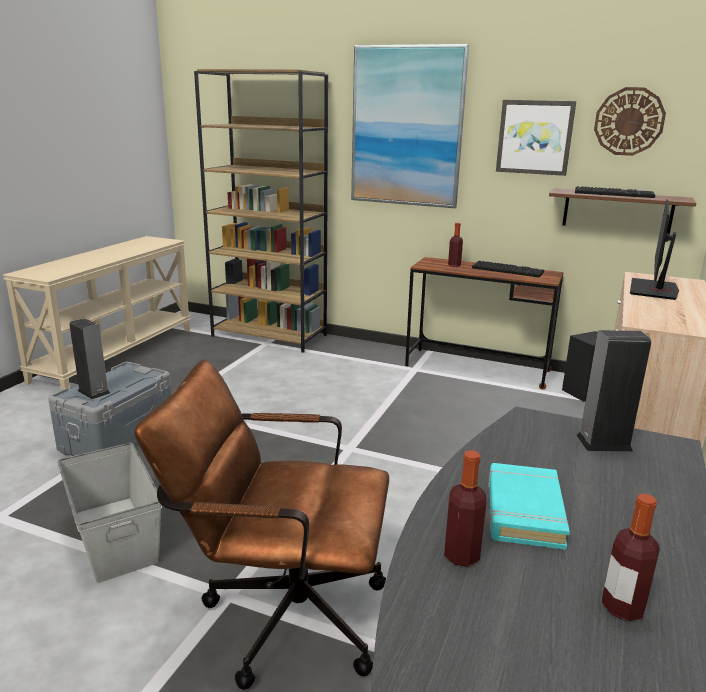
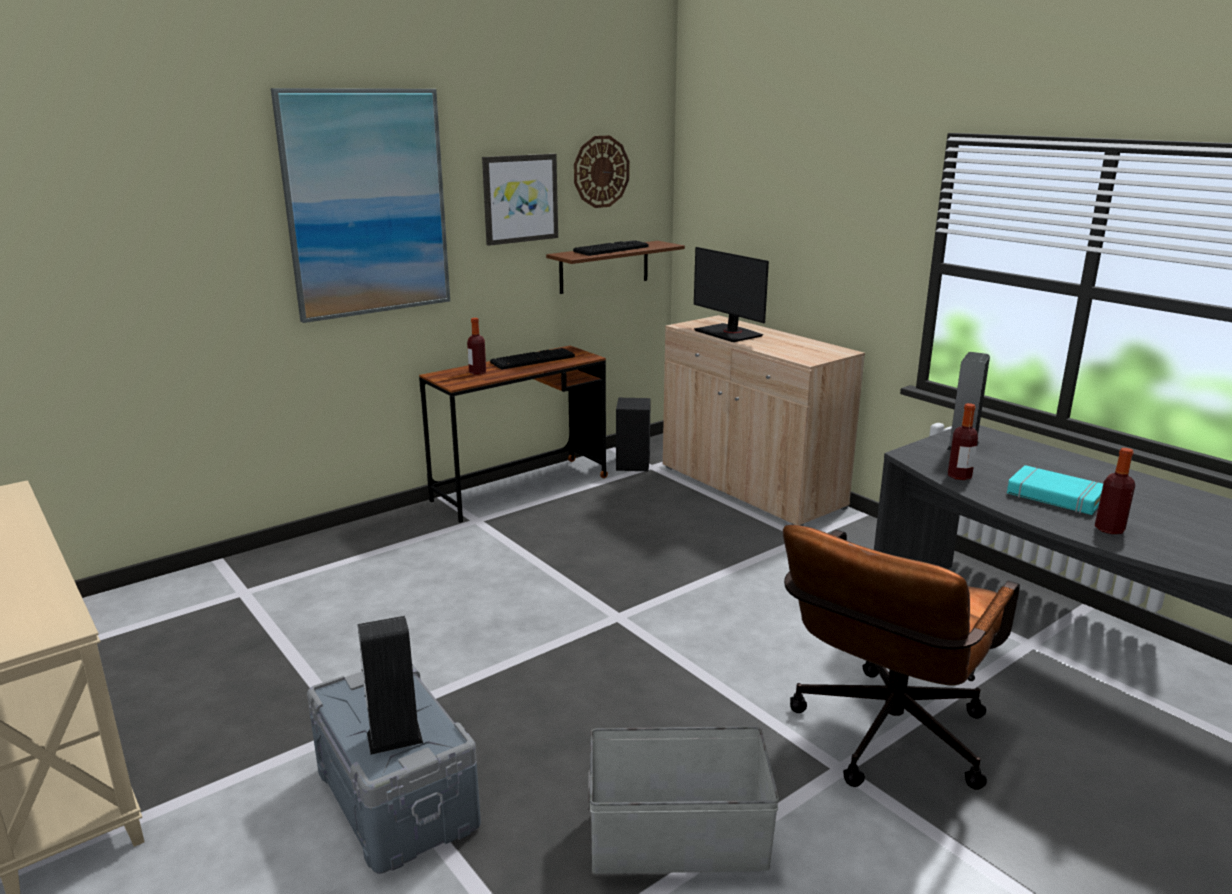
camera: 60 degrees left, 0 degrees up
brown bookcase [194,69,328,353] -> none
bottle [601,494,660,621] -> bottle moved to [948,403,978,480]

